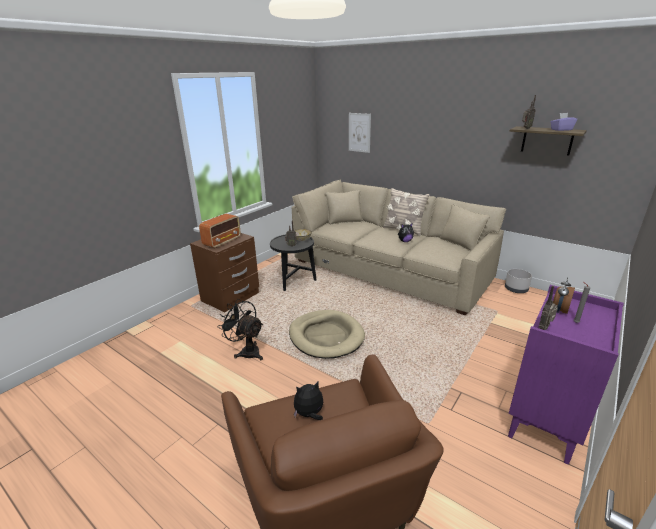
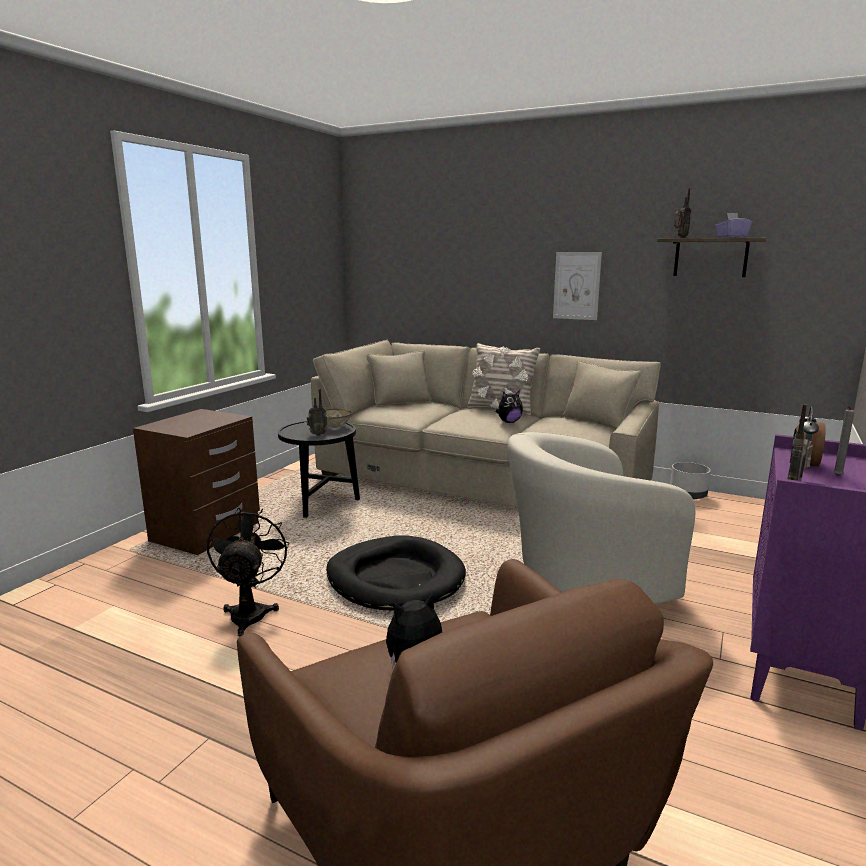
camera: 10 degrees left, 10 degrees down
radio [199,214,241,249] -> none
black fan [218,299,263,360] -> black fan turned 60 degrees clockwise [207,508,289,637]
beige dog bed [289,310,365,359] -> black dog bed [326,535,466,611]
picture [349,113,371,153] -> picture moved to [553,252,602,320]
none -> beige armchair [508,432,695,604]

